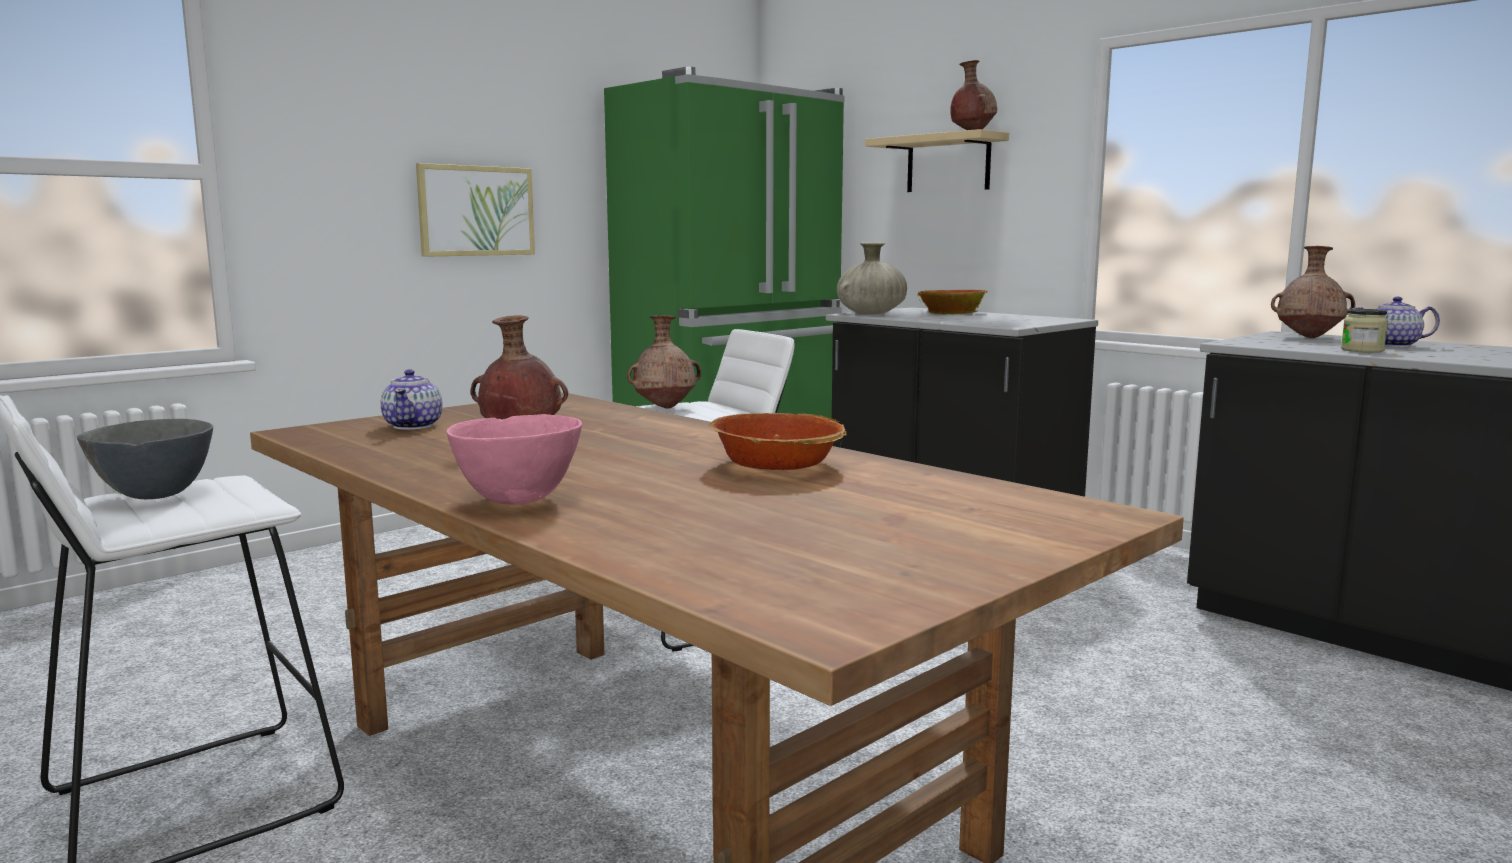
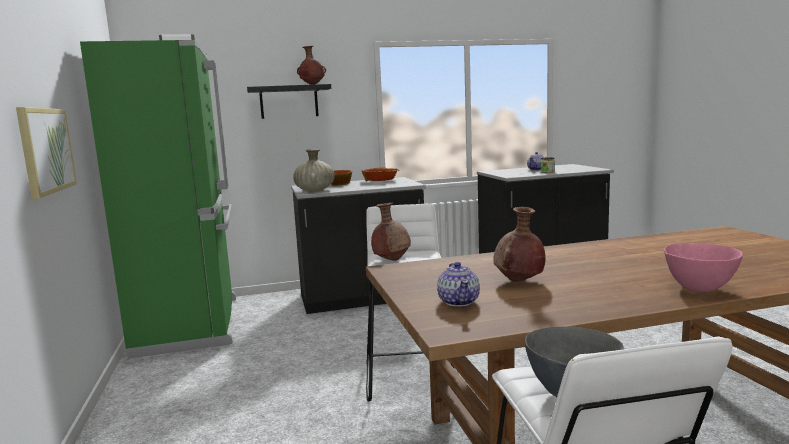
camera: 60 degrees left, 0 degrees up
teapot [381,369,442,430] -> teapot turned 60 degrees clockwise [437,262,480,307]
bowl [709,413,847,470] -> bowl moved to [362,168,399,182]
beige shelf [865,129,1009,192] -> black shelf [247,84,331,119]
brown vase [1271,246,1355,338] -> none

